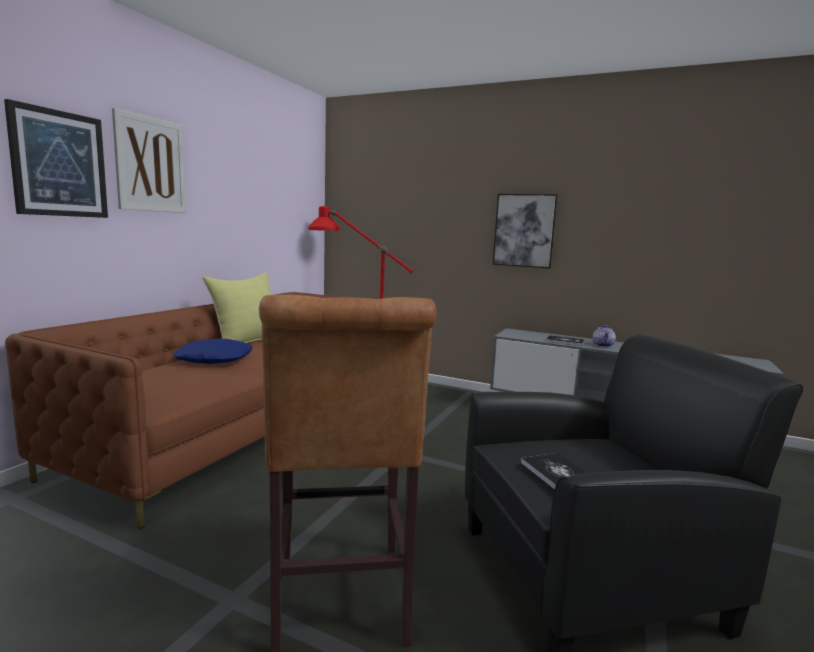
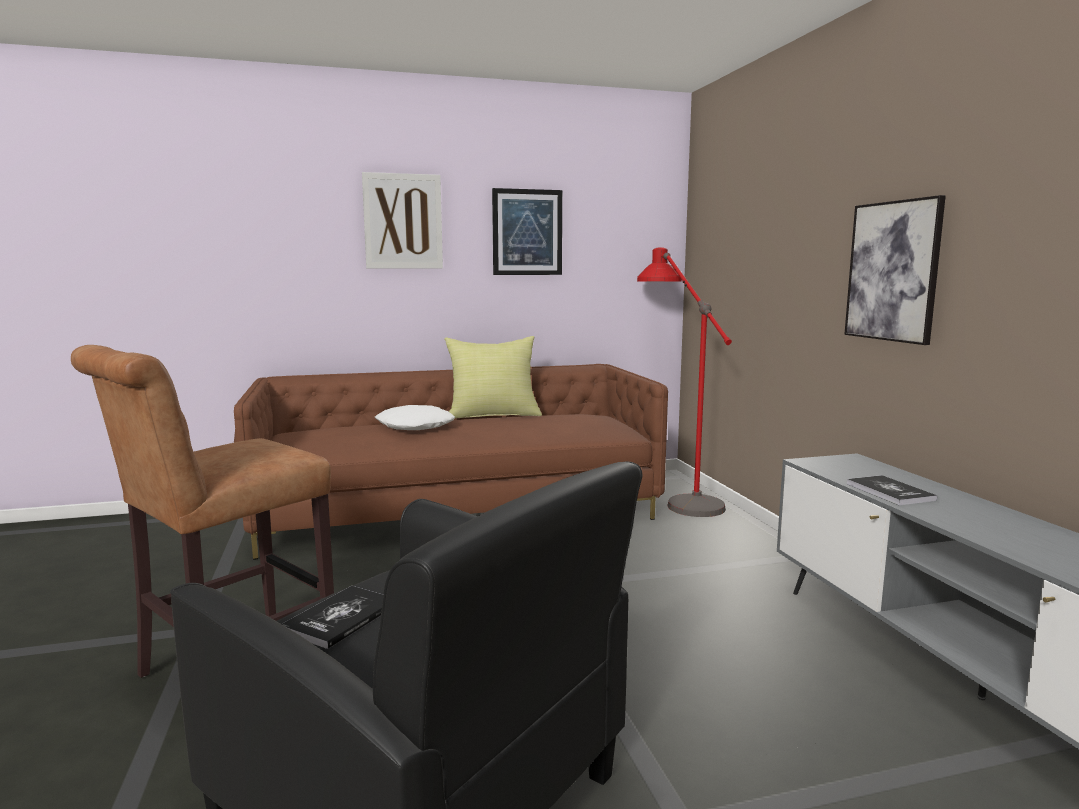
camera: 50 degrees right, 0 degrees up
picture [4,99,108,218] -> picture moved to [492,188,562,275]
blue pillow [173,339,253,364] -> white pillow [374,405,455,430]
teapot [593,325,616,347] -> none

